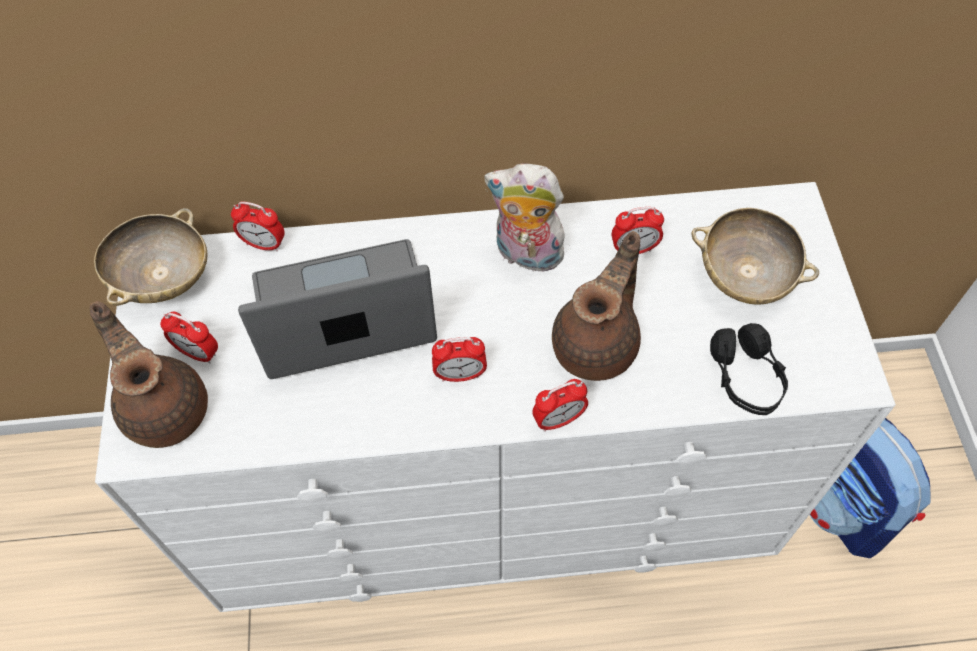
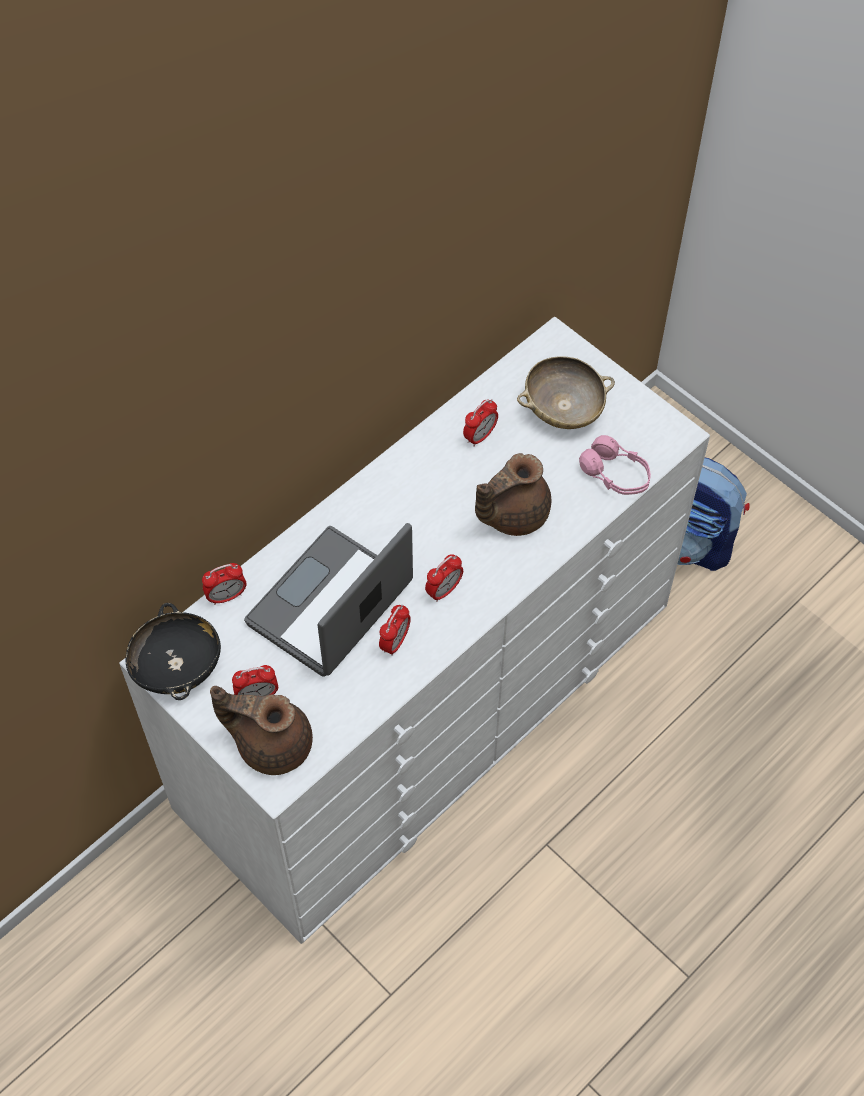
camera: 40 degrees left, 0 degrees up
beige bowl [94,208,208,306] -> black bowl [126,603,221,700]
plush toy [484,164,567,276] -> none
alarm clock [532,379,588,432] -> alarm clock moved to [379,604,411,656]
brown teapot [552,231,641,381] -> brown teapot turned 120 degrees counterclockwise [475,453,551,536]
black headphones [710,323,788,415] -> pink headphones [579,435,651,495]

